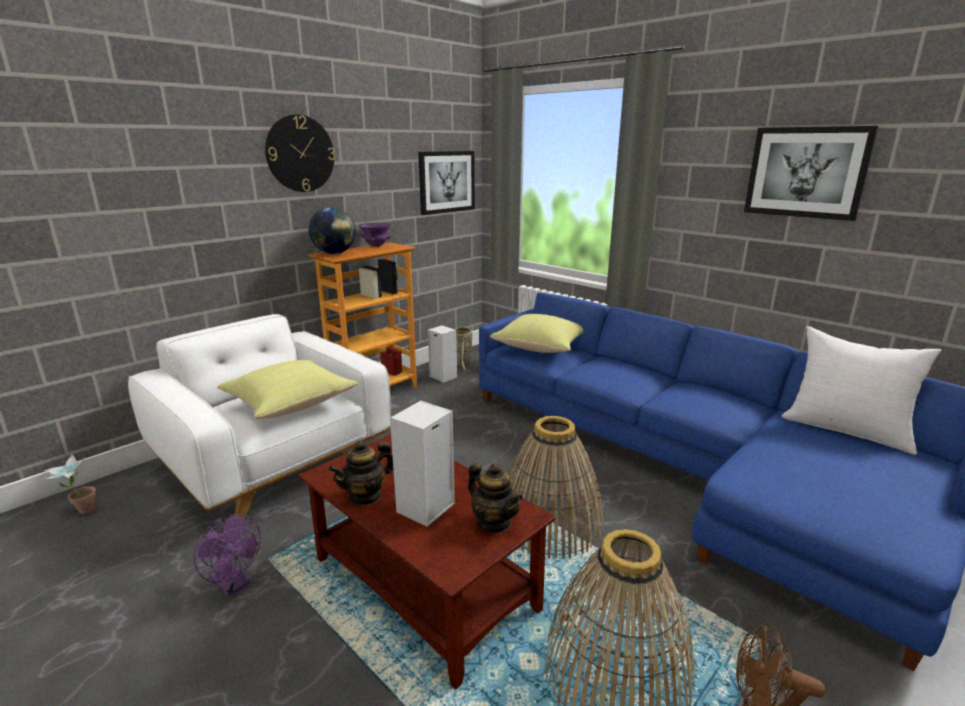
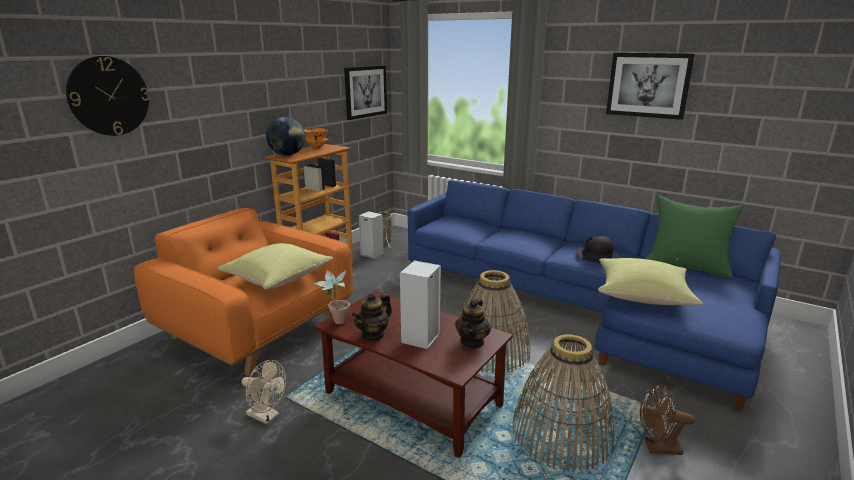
camera: 10 degrees left, 0 degrees up
potted plant [43,454,96,514] -> potted plant moved to [314,270,350,324]
white armchair [128,314,391,519] -> orange armchair [134,208,353,376]
purple fan [194,514,261,596] -> beige fan [242,360,286,424]
wall clock [265,114,335,192] -> wall clock moved to [66,56,150,136]
purple bowl [359,223,391,246] -> orange bowl [304,128,329,148]
teapot [468,463,523,532] -> teapot turned 75 degrees clockwise [455,298,491,349]
yellow pillow [490,314,584,353] -> yellow pillow moved to [598,258,703,305]
white pillow [782,326,941,455] -> green pillow [645,195,743,278]
none -> black hat [576,235,619,263]

